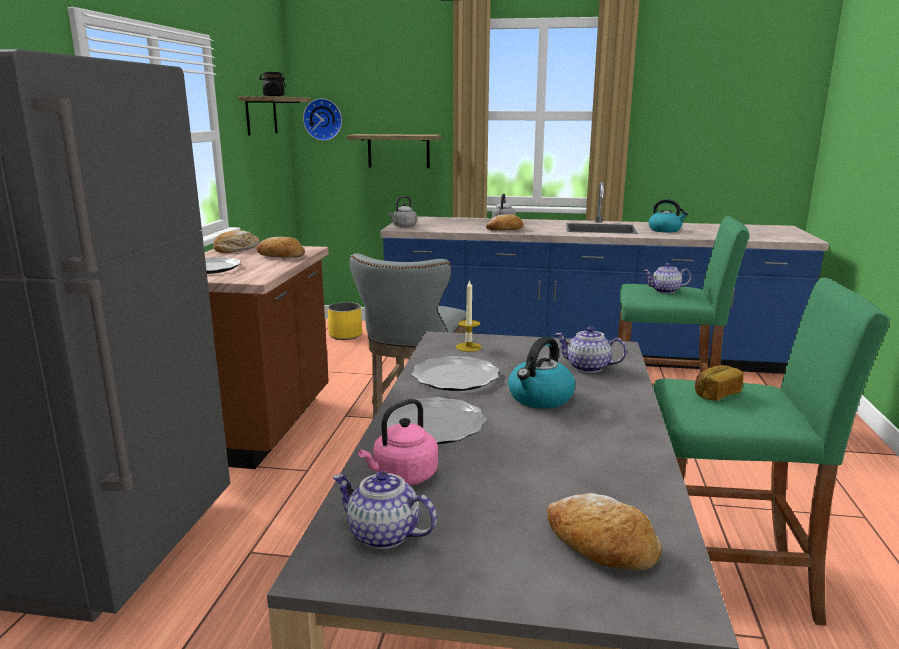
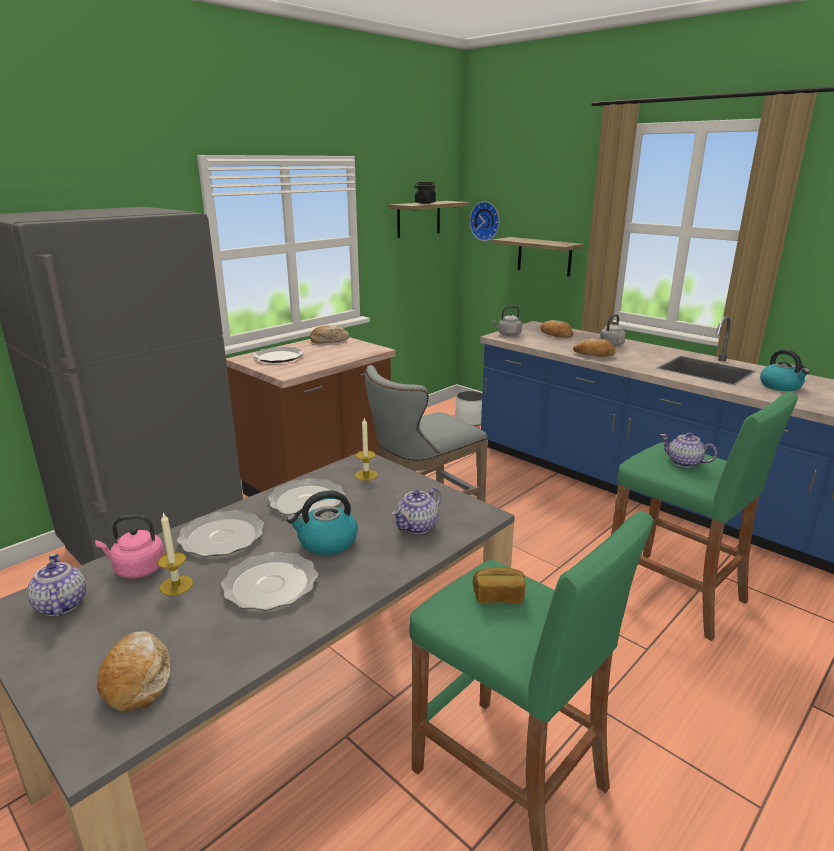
camera: 35 degrees right, 5 degrees up
bread [256,237,305,258] -> bread moved to [540,320,573,338]
yellow planter [328,302,362,340] -> white planter [455,391,482,426]
teapot [555,327,627,373] -> teapot turned 105 degrees counterclockwise [392,487,441,534]
none -> candle [158,512,193,596]
none -> plate [221,552,318,611]

